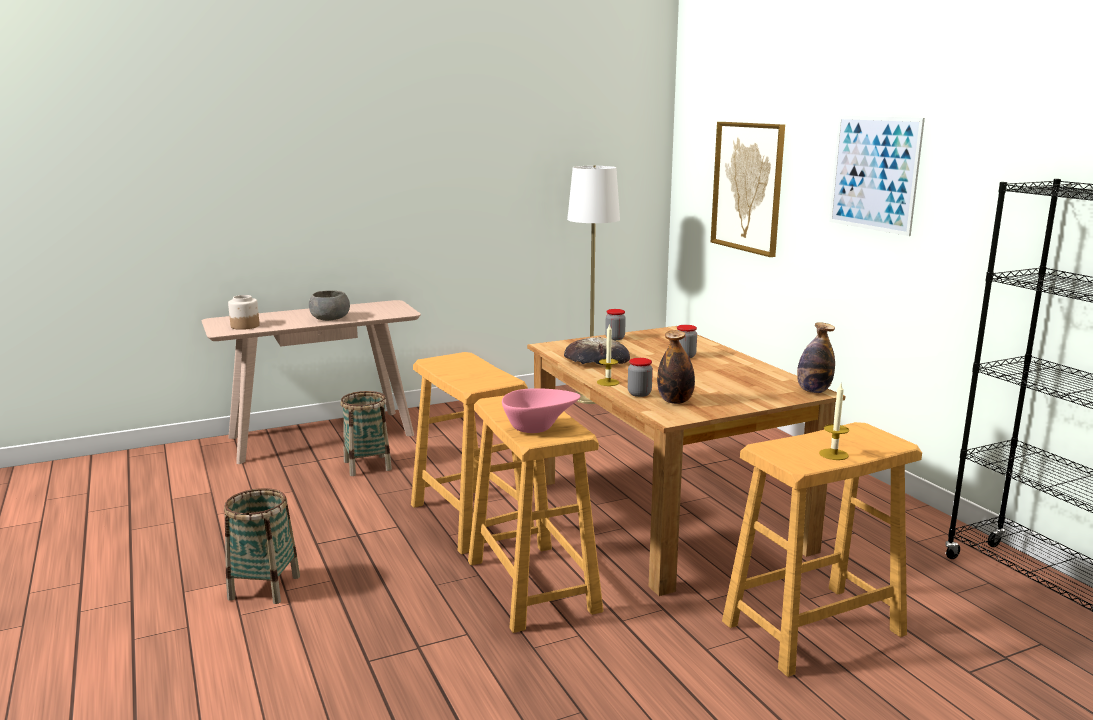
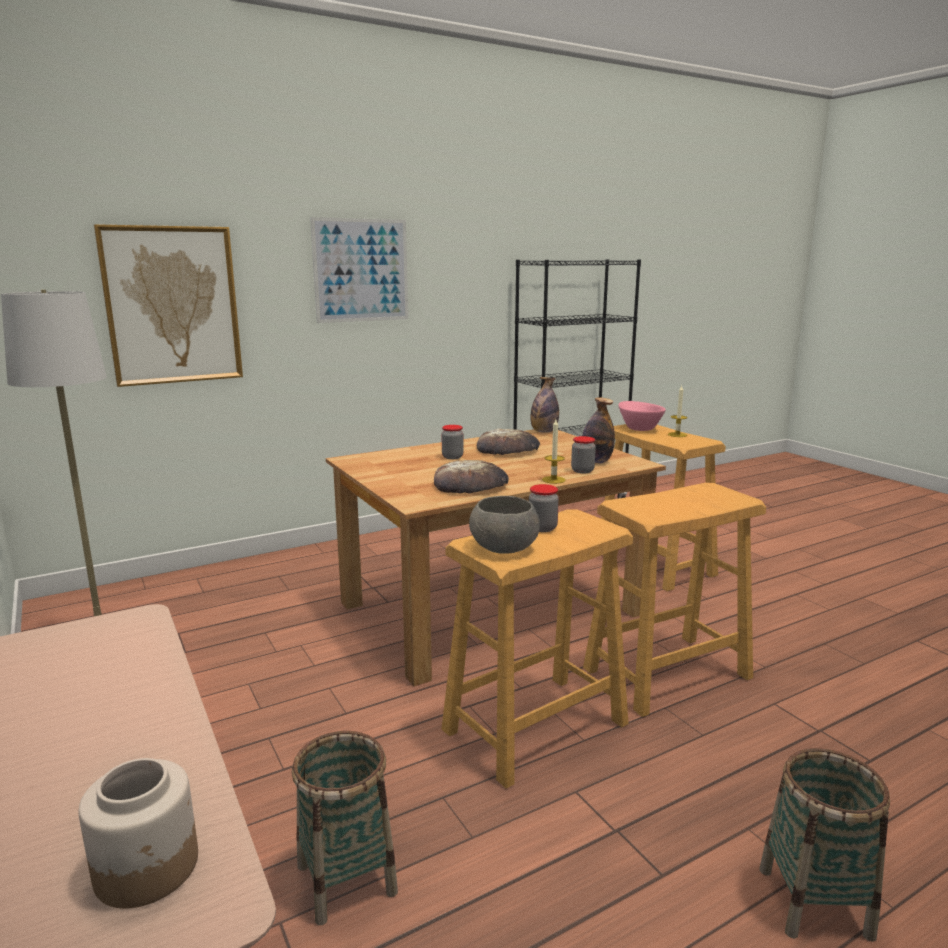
camera: 95 degrees left, 0 degrees up
grey bowl [309,290,350,321] -> grey bowl moved to [469,496,540,554]
pink bowl [502,388,580,433] -> pink bowl moved to [618,401,666,431]
jar [605,309,626,340] -> jar moved to [529,484,559,532]
none -> bread [477,429,540,455]

